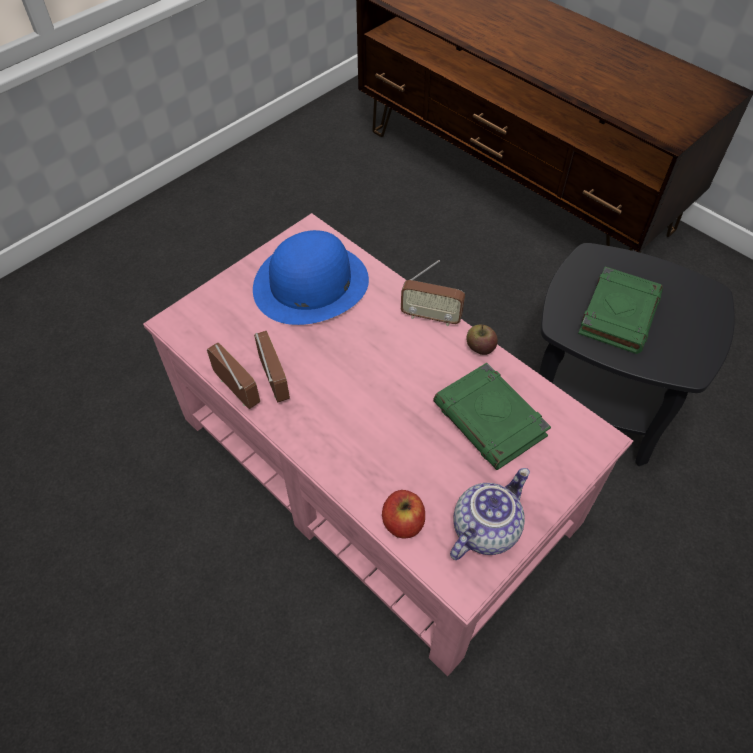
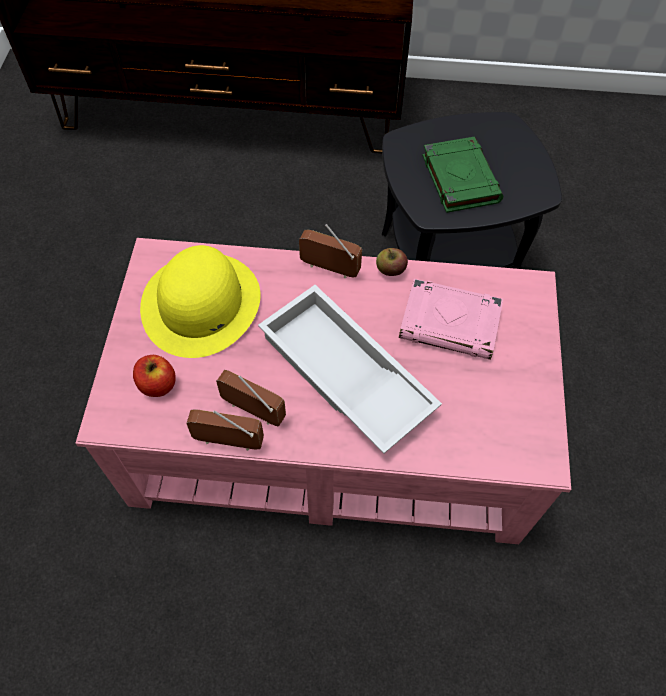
camera: 40 degrees left, 5 degrees up
blue hat [253,230,369,325] -> yellow hat [140,245,261,358]
apple [382,490,425,539] -> apple moved to [133,355,176,397]
radio [401,260,465,326] -> radio turned 135 degrees counterclockwise [299,224,362,278]
green book [433,363,551,470] -> pink book [399,279,503,360]
teapot [450,468,530,560] -> none
none -> white tray [258,285,442,454]

